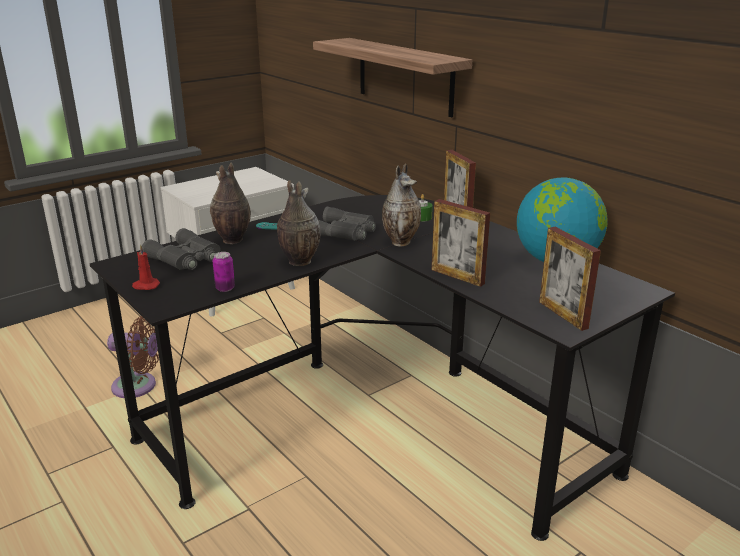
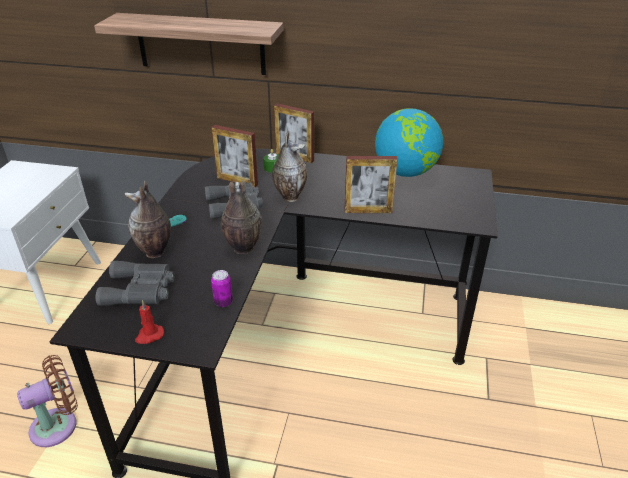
camera: 40 degrees left, 10 degrees up
picture frame [539,227,601,331] -> picture frame moved to [211,125,258,187]

